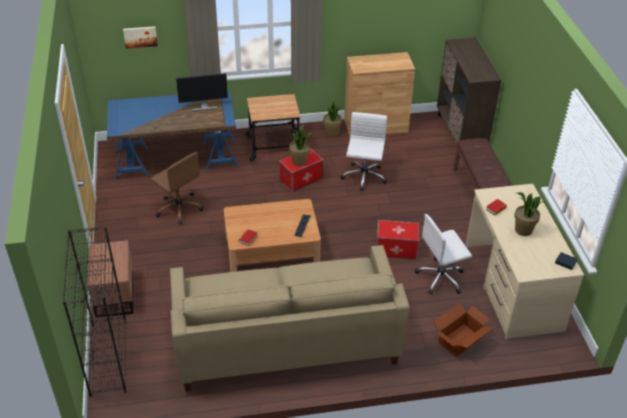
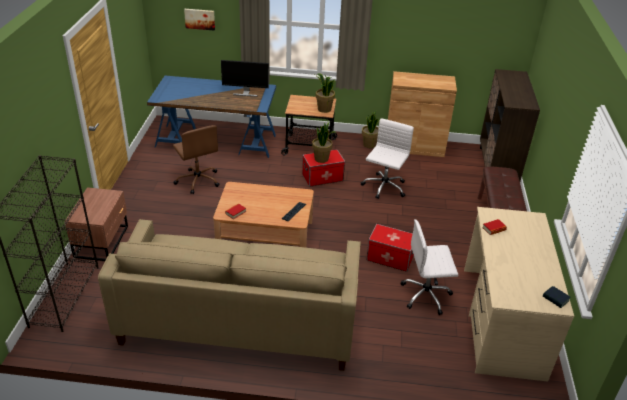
camera: 15 degrees right, 5 degrees down
cardboard box [434,302,493,357] -> none
potted plant [514,192,547,236] -> potted plant moved to [315,73,335,113]

